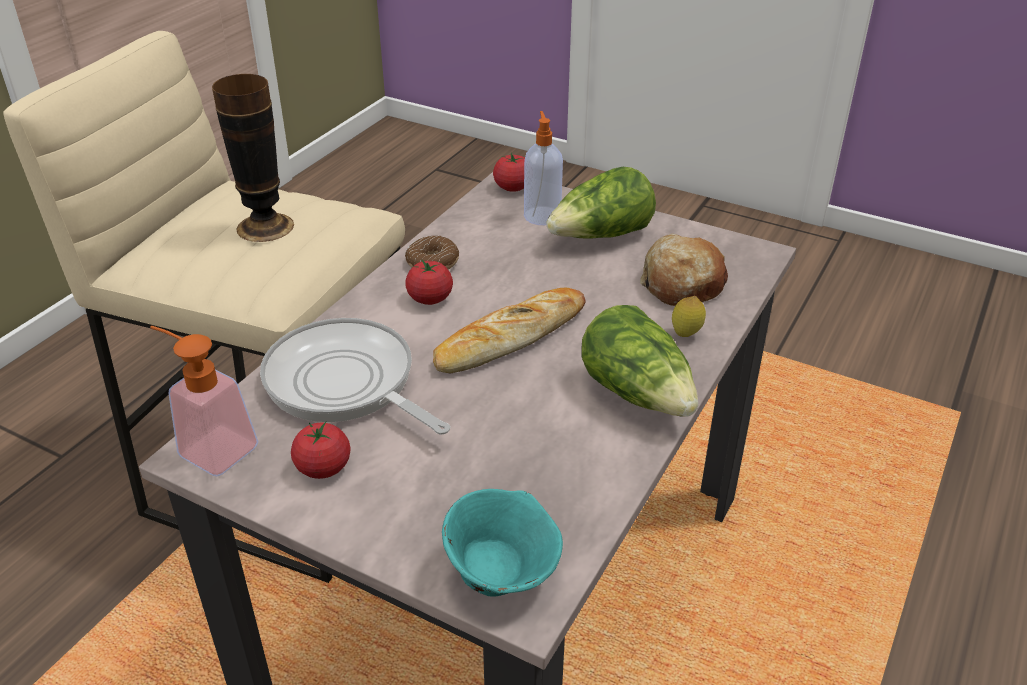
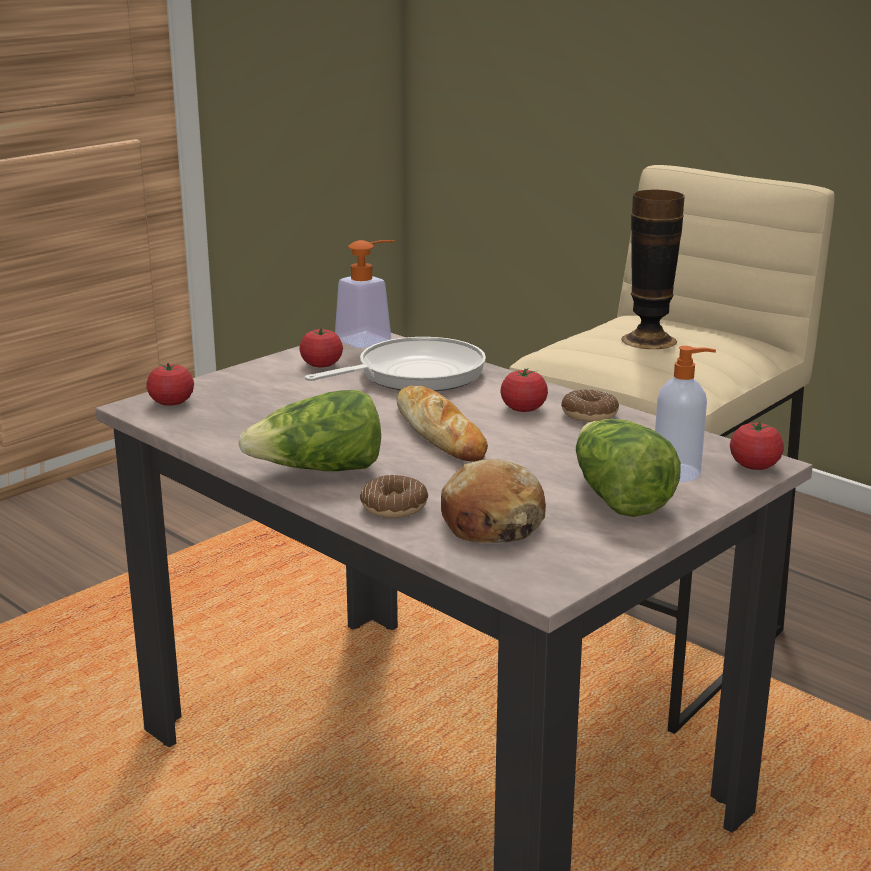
camera: 105 degrees right, 15 degrees down
turquoise bowl [442,489,563,597] -> tomato [146,363,194,406]
lemon [672,296,706,337] -> donut [360,475,428,518]

